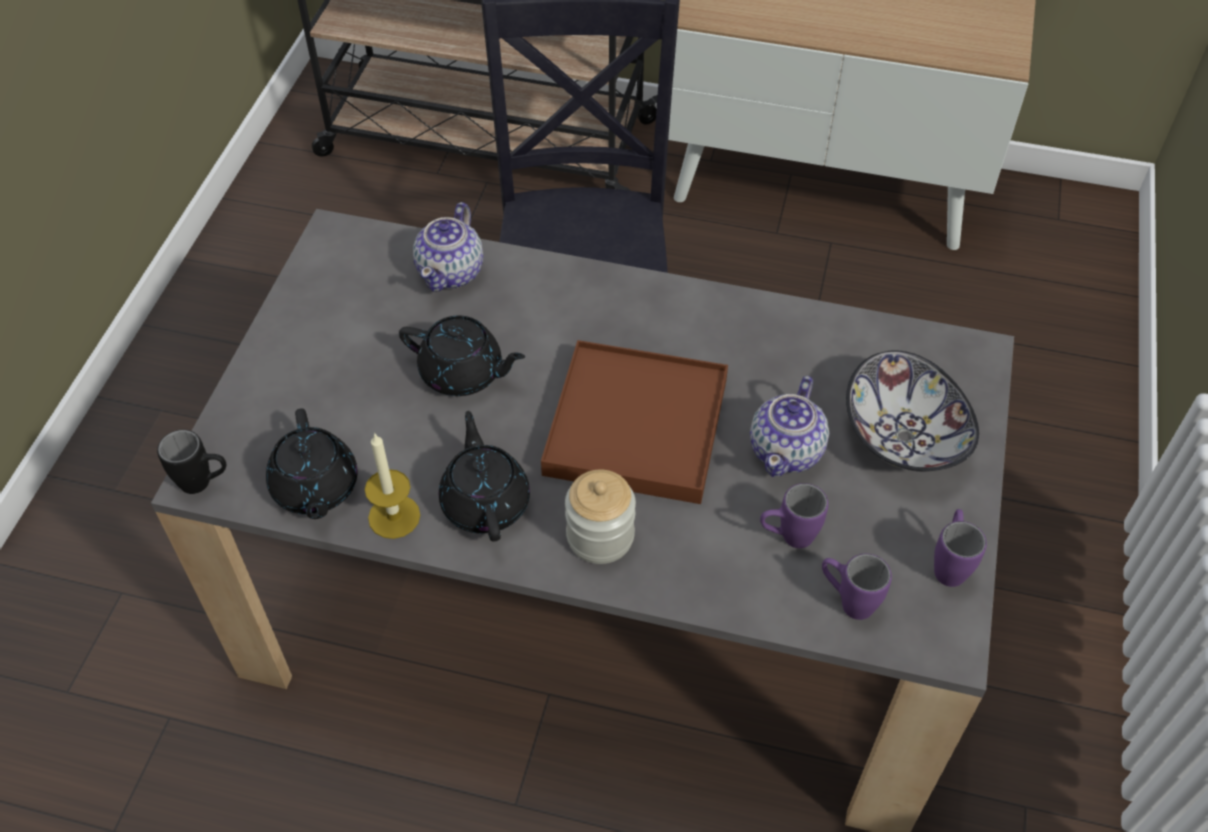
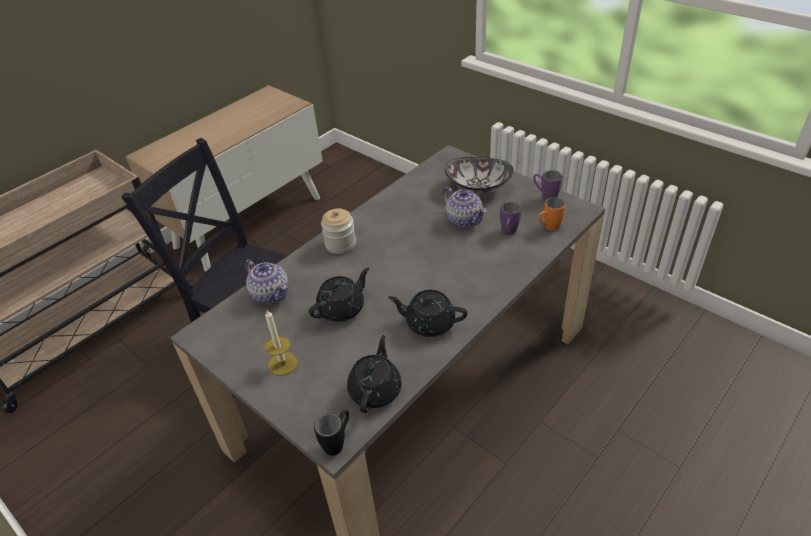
camera: 60 degrees left, 10 degrees down
black teapot [266,408,358,519] -> black teapot turned 90 degrees counterclockwise [347,335,402,413]
candle [365,432,420,539] -> candle moved to [265,310,297,376]
brown tray [541,340,728,504] -> none
jar [565,470,636,564] -> jar moved to [321,208,356,254]
purple mug [822,554,892,620] -> orange mug [538,197,566,231]

